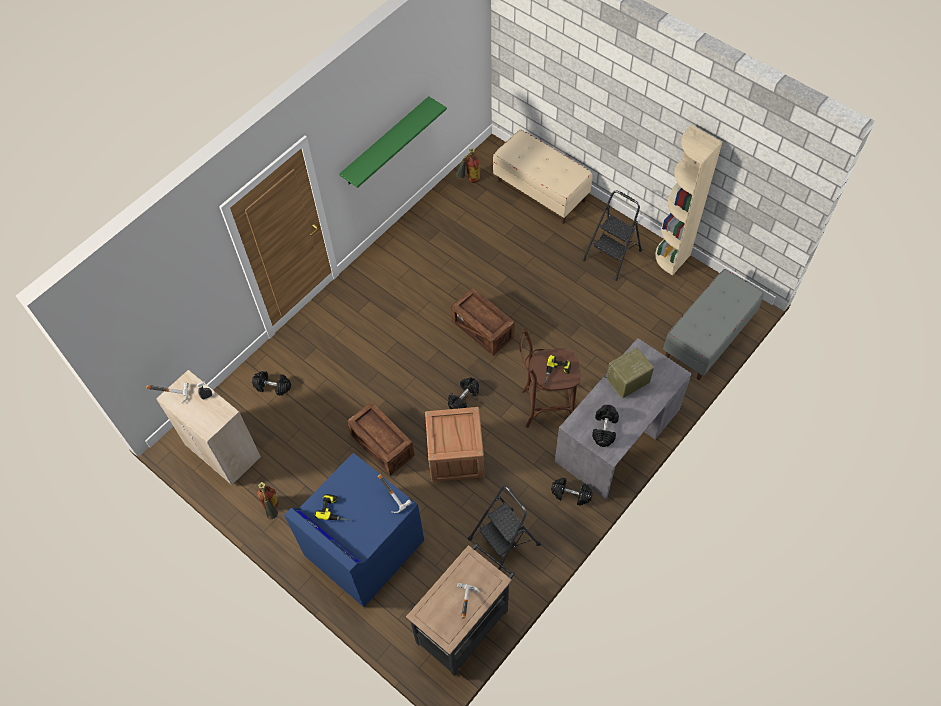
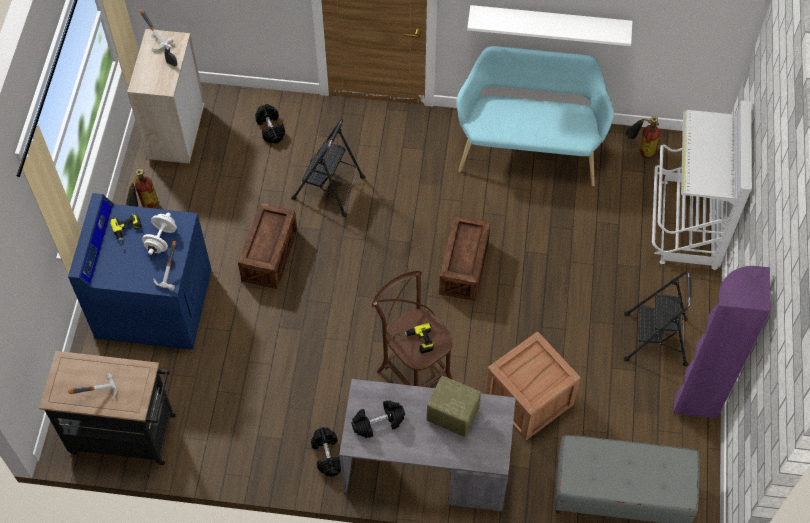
camera: 55 degrees right, 0 degrees up
green shelf [339,96,447,188] -> white shelf [467,5,632,46]
crate [425,407,484,482] -> crate moved to [485,332,580,440]
black dumbbell [448,377,479,409] -> none
black step ladder [468,486,541,570] -> black step ladder moved to [291,119,365,217]
beige bench [493,130,593,224] -> white shoe rack [652,101,752,270]
beige bookcase [655,124,722,276] -> purple bookcase [674,266,770,418]
none -> white dumbbell [142,213,177,255]
none -> turquoise bench [457,46,614,186]

